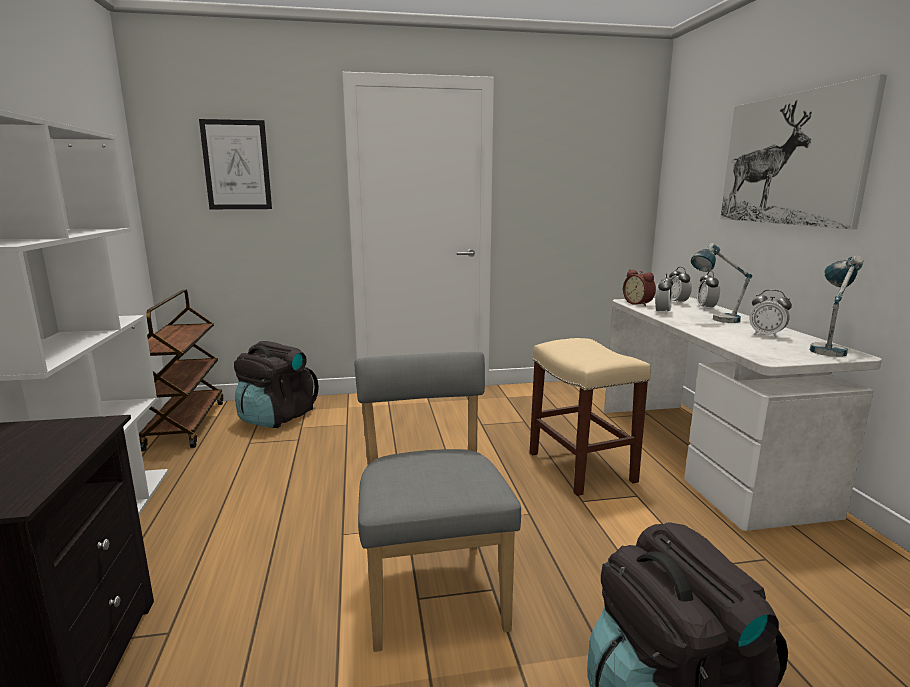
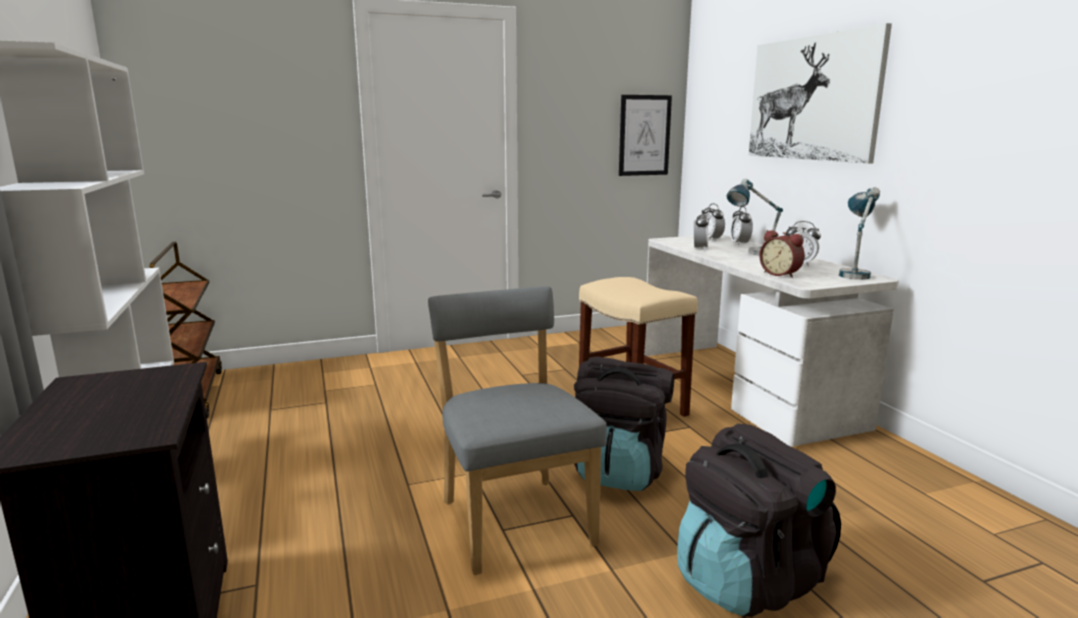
camera: 10 degrees left, 0 degrees up
picture [199,119,272,209] -> picture moved to [619,95,672,176]
black backpack [234,341,319,428] -> black backpack moved to [574,356,674,491]
alarm clock [623,269,656,306] -> alarm clock moved to [759,230,805,278]

